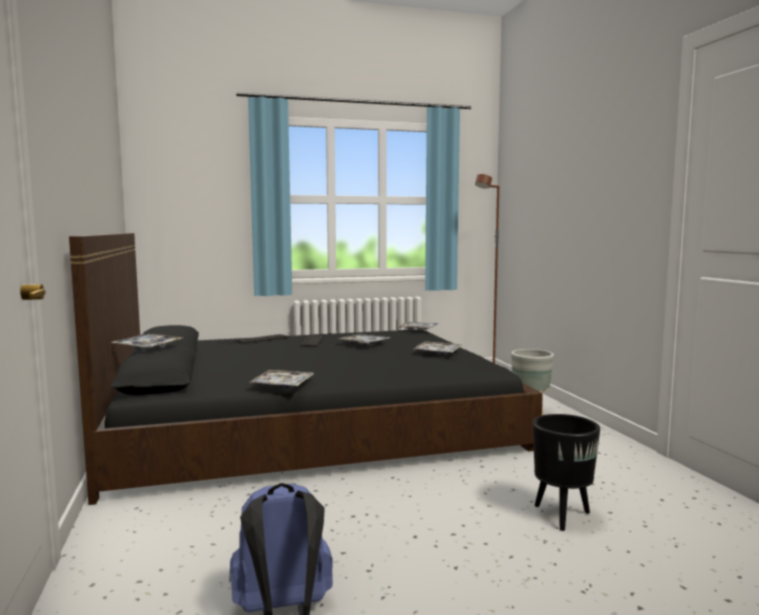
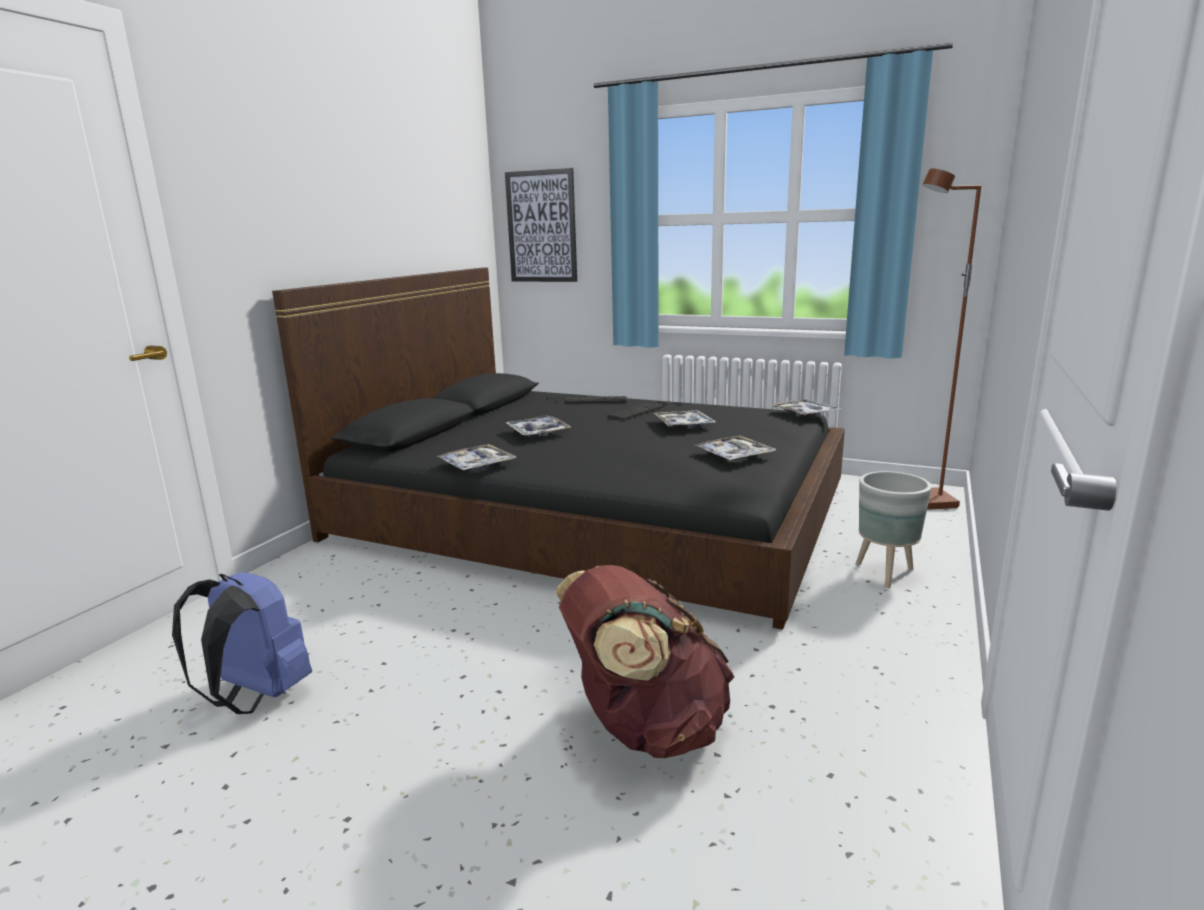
camera: 40 degrees right, 10 degrees up
tray [111,334,182,350] -> tray moved to [507,415,571,437]
black planter [533,414,600,531] -> brown backpack [556,565,735,758]
none -> picture [505,168,577,282]

